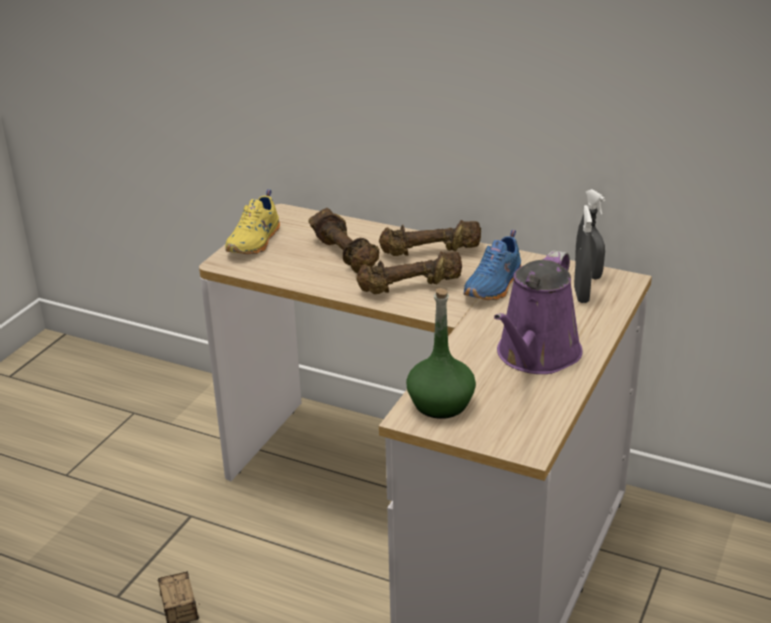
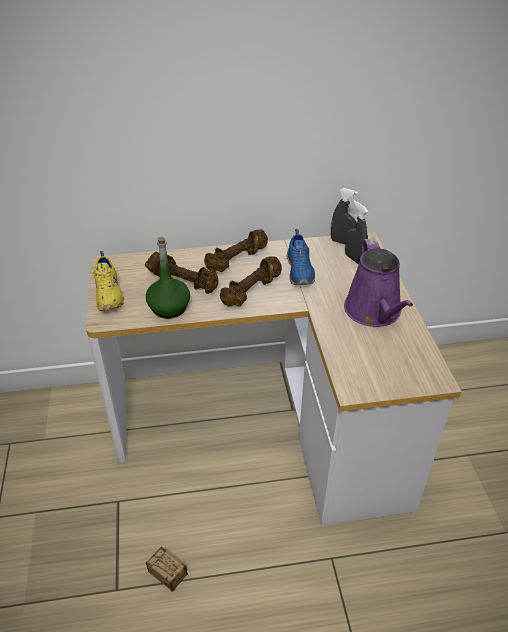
camera: 35 degrees left, 10 degrees up
green bottle [406,288,476,419] -> green bottle moved to [146,237,190,319]

